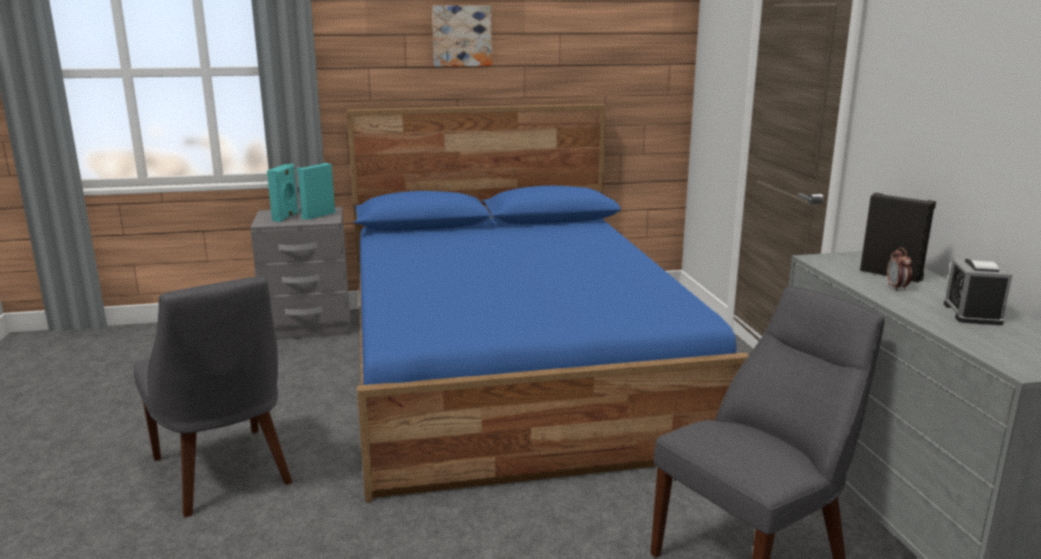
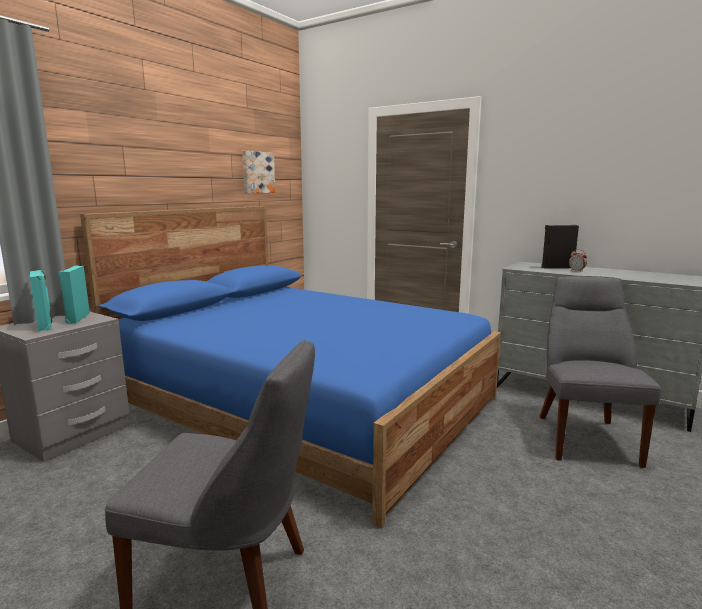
camera: 45 degrees left, 5 degrees down
picture [432,5,492,67] -> picture moved to [242,151,275,193]
alarm clock [944,259,1012,325] -> none

